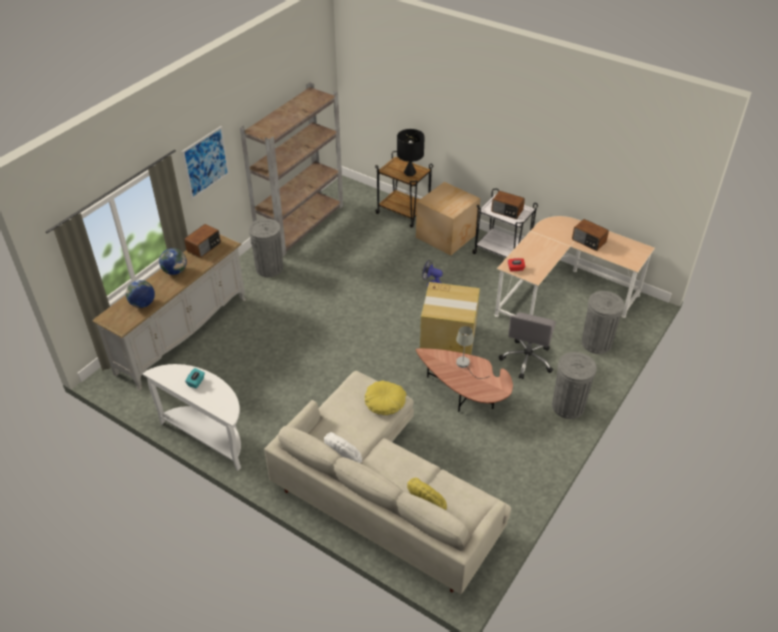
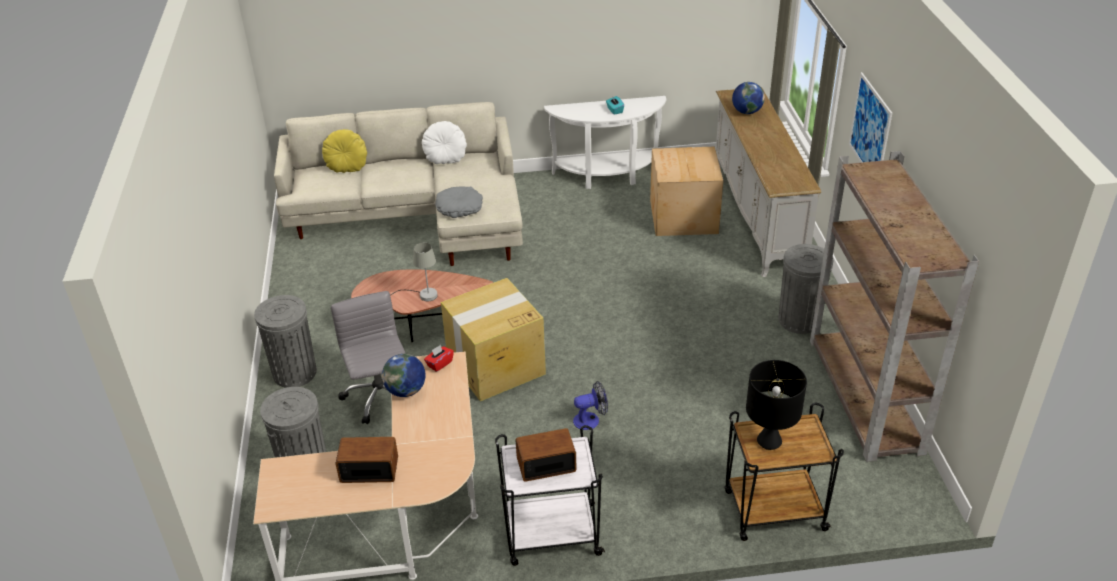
camera: 140 degrees right, 5 degrees down
globe [159,248,187,275] -> globe moved to [382,354,426,397]
radio [184,224,221,258] -> none
yellow pillow [365,380,407,415] -> grey pillow [435,186,483,218]
cardboard box [416,182,480,255] -> cardboard box moved to [650,146,723,236]

